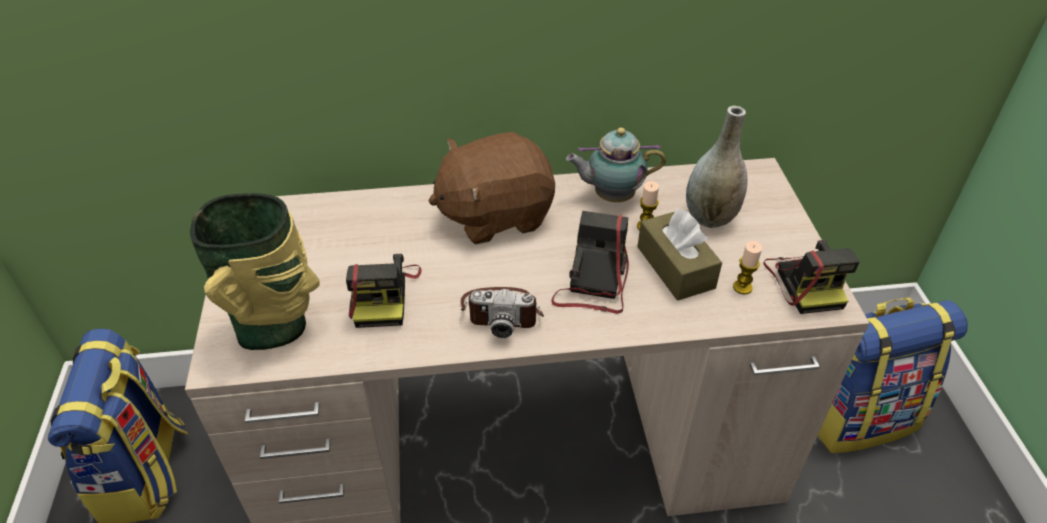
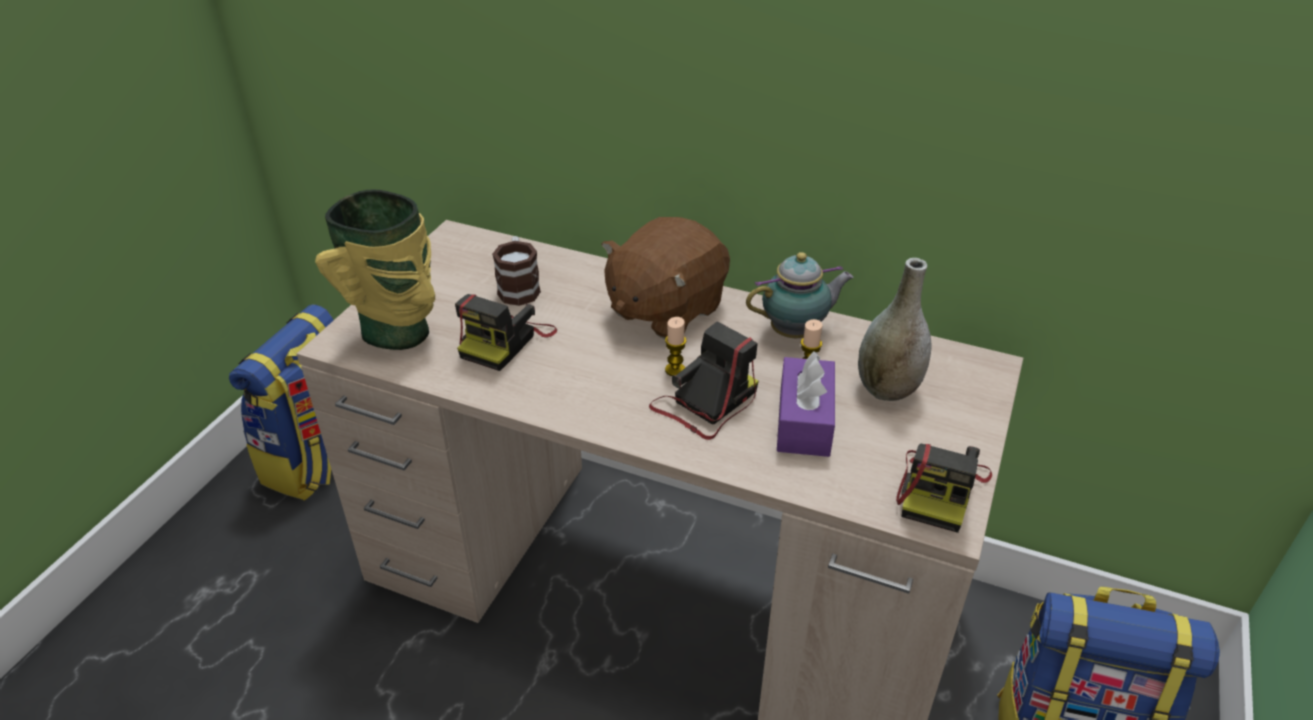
camera: 30 degrees right, 5 degrees down
brown plush toy [428,132,555,245] -> brown plush toy turned 60 degrees counterclockwise [601,217,730,339]
camera [460,287,544,338] -> none
teapot [566,128,666,202] -> teapot turned 135 degrees clockwise [746,252,854,338]
brown tissue box [637,208,722,301] -> purple tissue box [777,351,835,457]
candle [733,241,762,295] -> candle moved to [665,317,686,376]
none -> mug [492,236,541,306]

